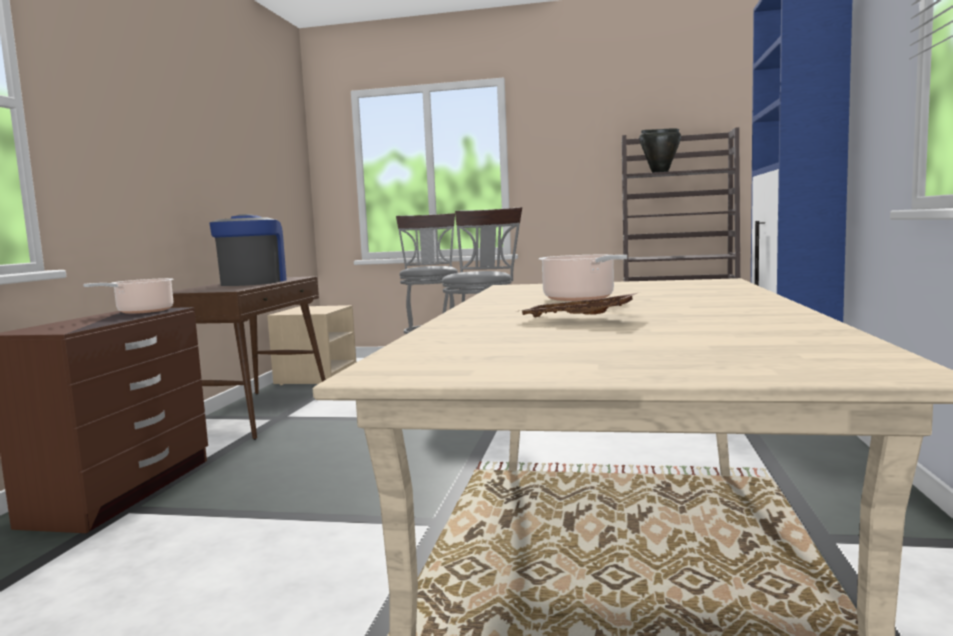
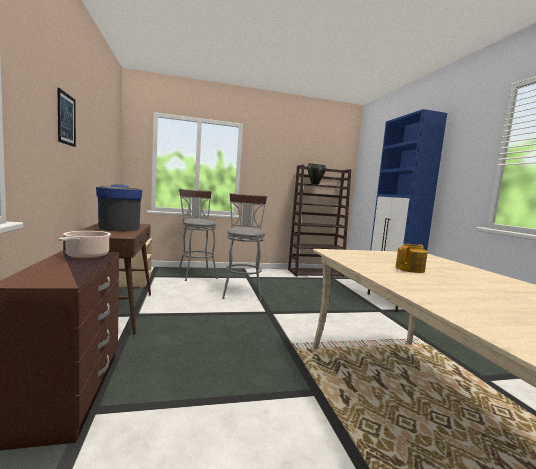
camera: 25 degrees left, 0 degrees up
brown tray [521,292,641,317] -> none
cooking pot [539,255,627,301] -> teapot [395,244,428,273]
none -> picture [58,88,76,147]

